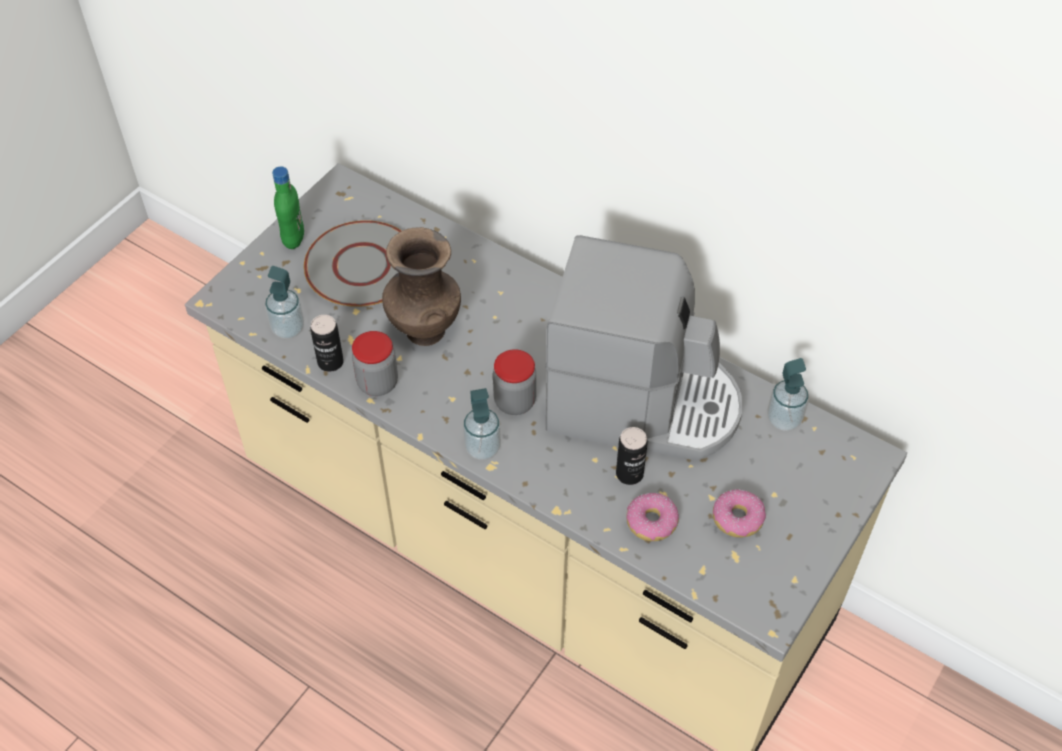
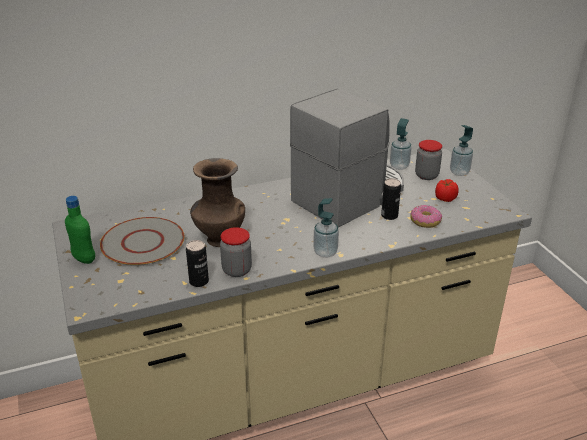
camera: 55 degrees left, 20 degrees down
soap dispenser [265,266,304,339] -> soap dispenser moved to [450,125,473,176]
jar [493,349,536,415] -> jar moved to [415,140,442,180]
donut [713,489,766,538] -> tomato [435,179,459,202]

